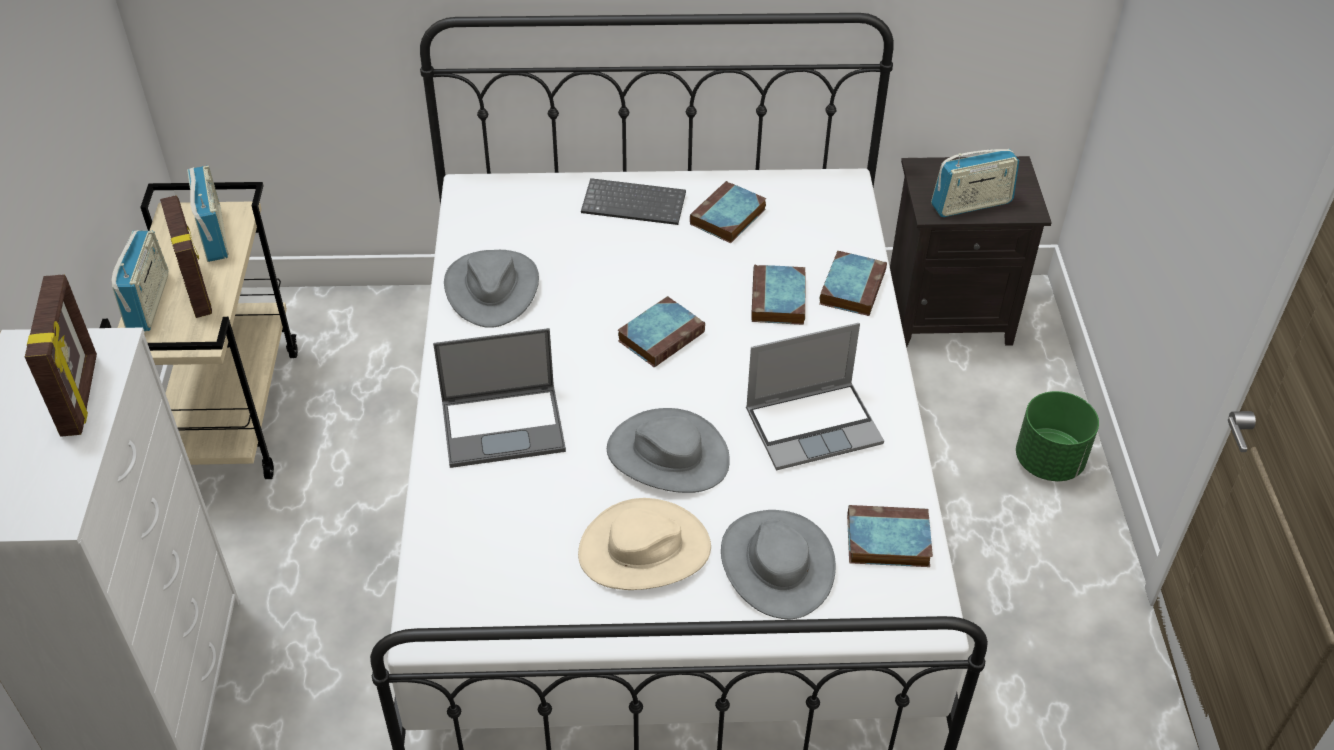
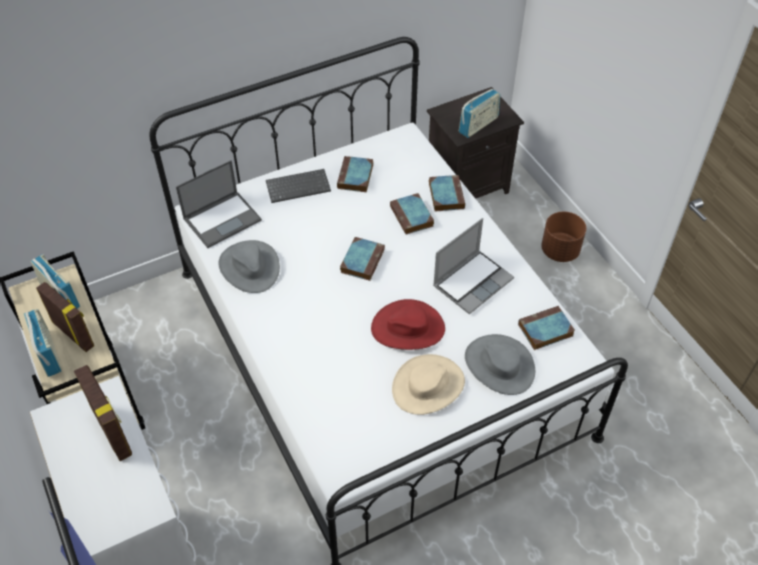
camera: 25 degrees left, 5 degrees up
laptop [433,328,566,468] -> laptop moved to [176,160,262,248]
grey hat [607,408,730,493] -> red hat [371,299,445,350]
green planter [1016,391,1099,481] -> brown planter [541,212,586,262]

